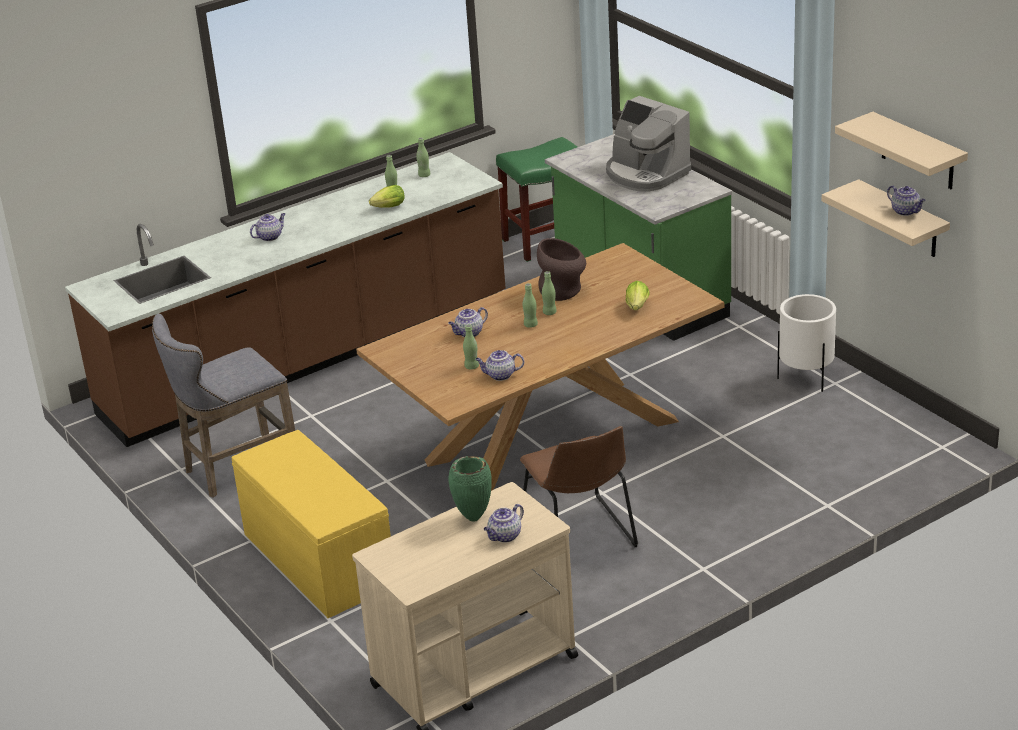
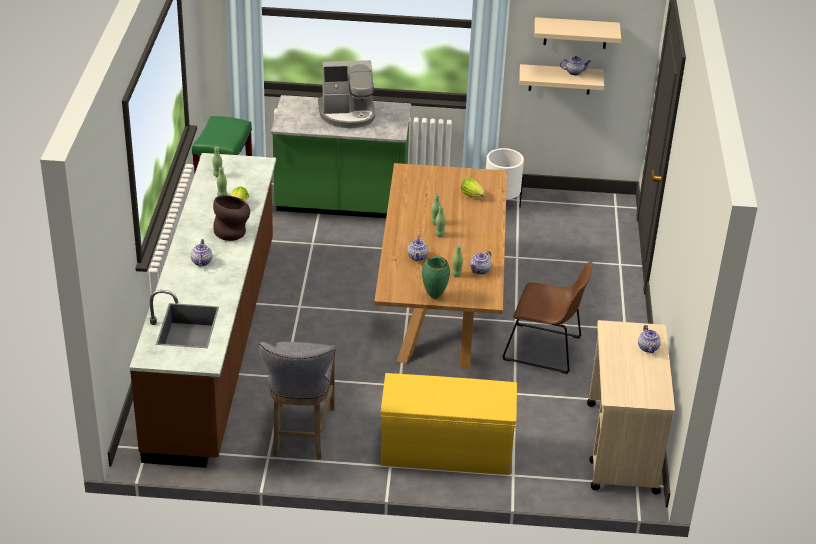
camera: 55 degrees left, 5 degrees up
green vase [448,456,492,522] -> green vase moved to [422,256,450,299]
brown vase [537,238,586,301] -> brown vase moved to [213,195,250,241]

